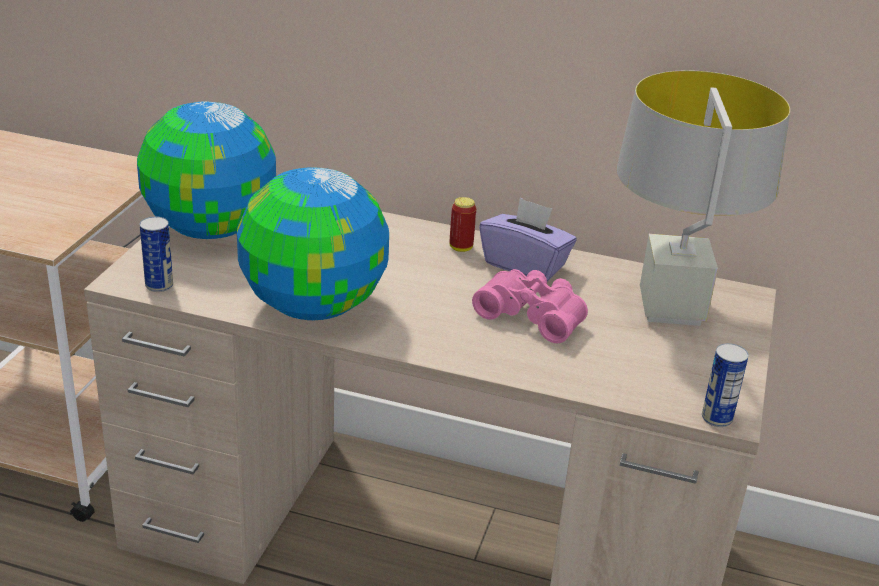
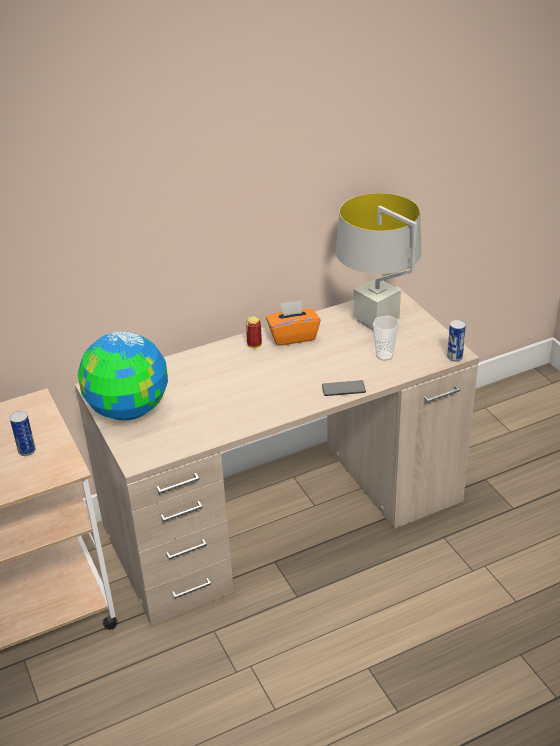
camera: 40 degrees left, 5 degrees up
can [140,216,173,292] -> can moved to [10,411,36,456]
globe [237,167,389,320] -> none
pink binoculars [472,269,588,343] -> none
purple tissue box [479,198,577,281] -> orange tissue box [266,300,321,346]
none -> phone [322,380,366,396]
none -> cup [373,316,399,361]

